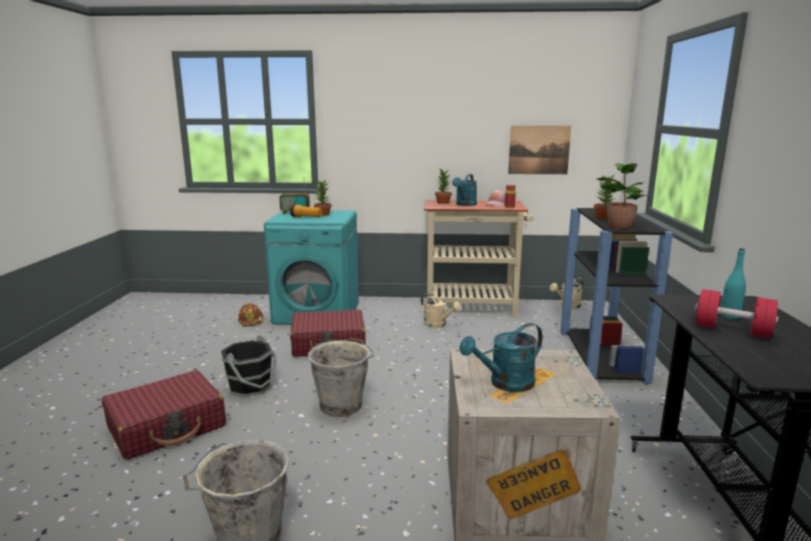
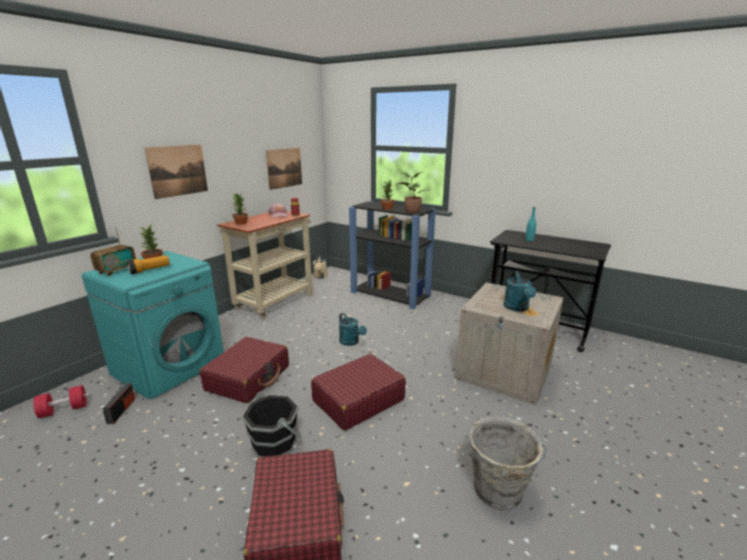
camera: 60 degrees left, 5 degrees up
brown hard hat [238,303,263,327] -> radio [103,382,135,424]
grey bucket [308,338,374,417] -> red suitcase [311,354,406,431]
beige watering can [421,293,461,328] -> none
turquoise watering can [452,174,477,206] -> turquoise watering can moved to [339,313,367,346]
red dumbbell [695,289,778,339] -> red dumbbell moved to [33,385,87,418]
none -> picture [145,145,208,199]

